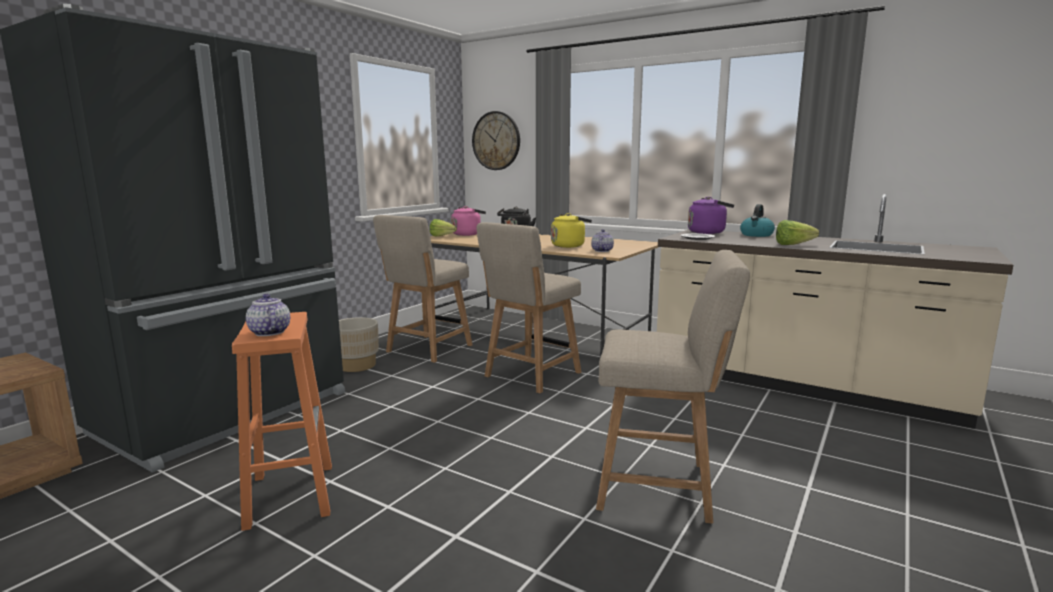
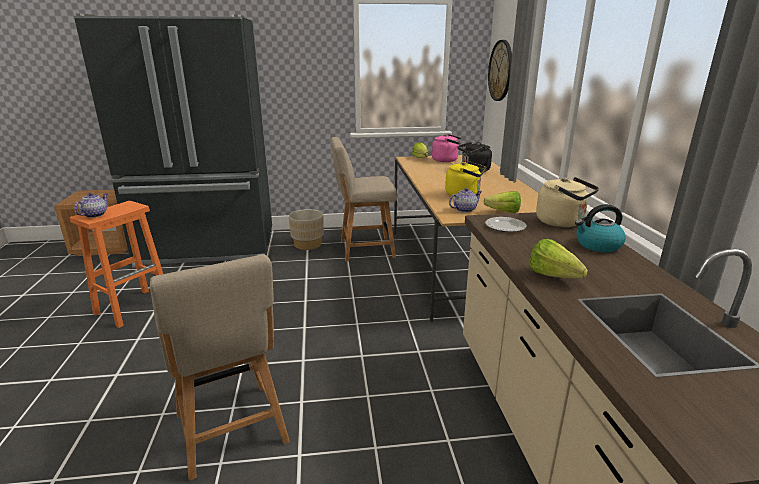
camera: 50 degrees right, 10 degrees up
beige chair [476,222,581,393] -> none
purple kettle [688,197,734,234] -> beige kettle [536,177,599,227]
none -> lettuce [483,191,521,213]

